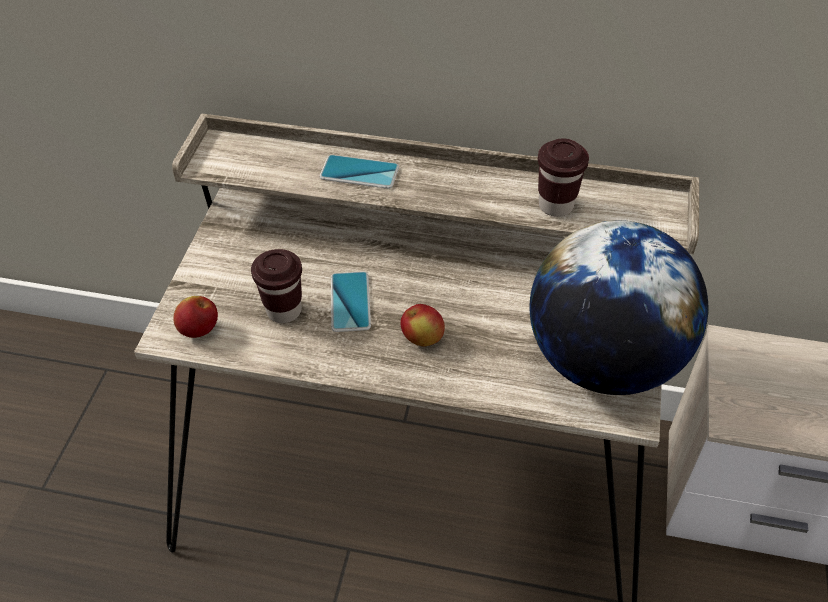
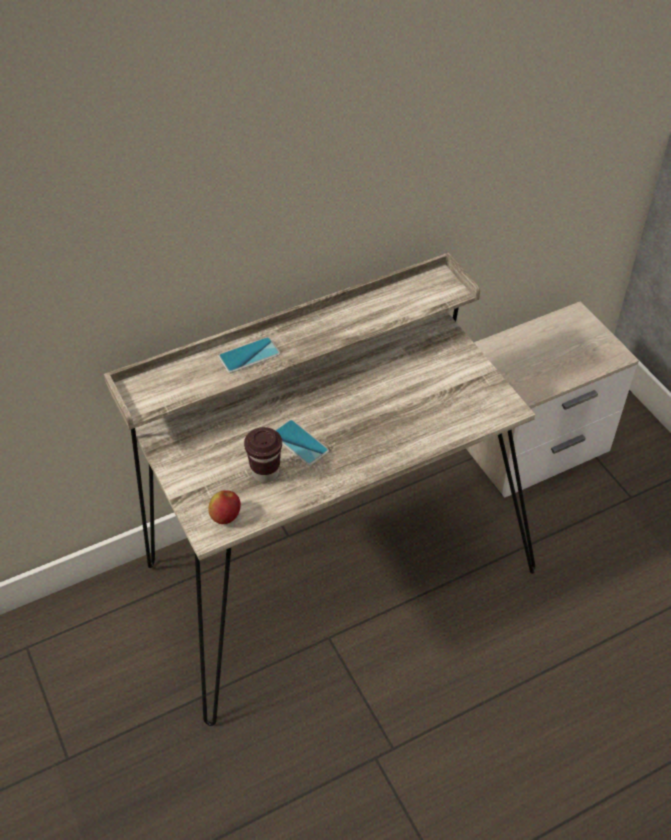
camera: 40 degrees left, 0 degrees up
apple [400,304,445,347] -> none
globe [530,220,708,395] -> none
brown cup [538,138,589,217] -> none

